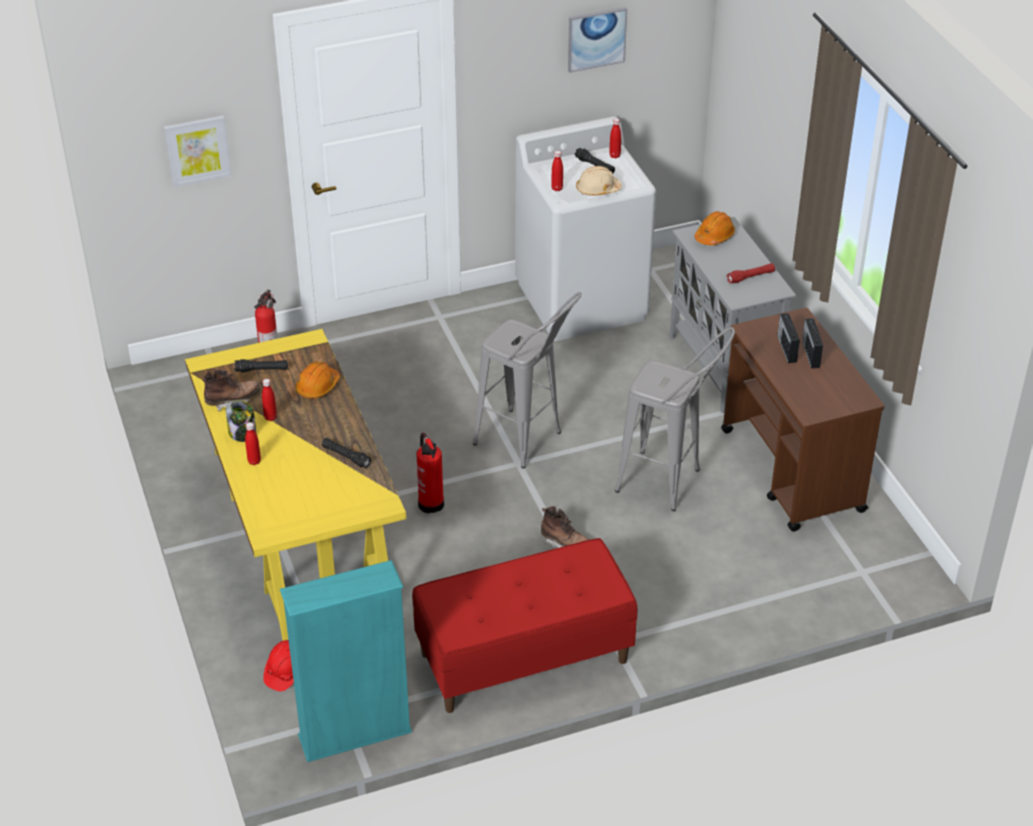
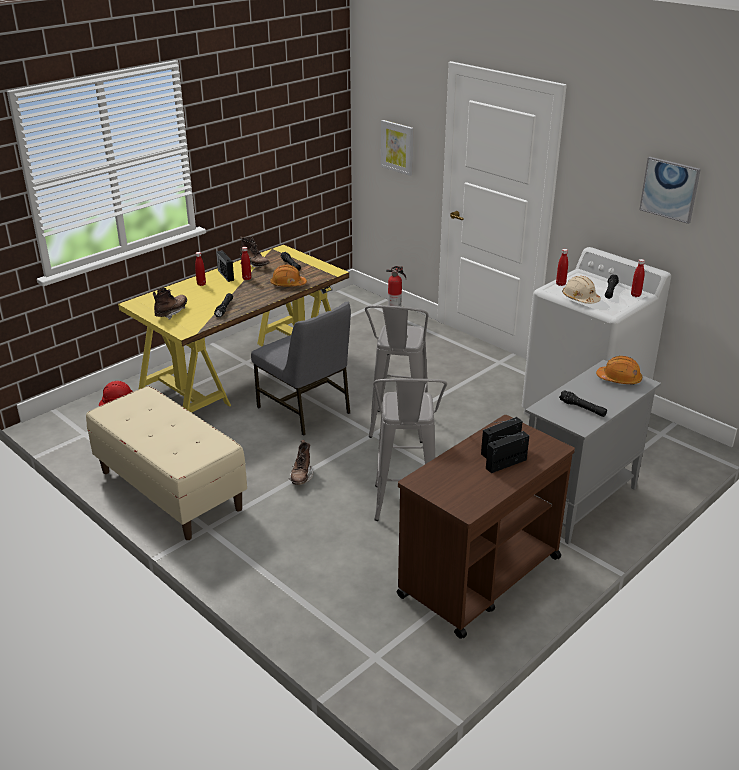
camera: 65 degrees right, 10 degrees down
jar [226,400,256,442] -> radio [216,250,234,282]
turquoise bookcase [280,560,412,762] -> none
red bench [412,538,637,713] -> beige bench [86,386,247,540]
fire extinguisher [416,432,444,514] -> grey chair [251,301,351,436]
red flashlight [727,263,775,284] -> black flashlight [559,390,607,417]
none -> brown boot [153,288,187,320]

